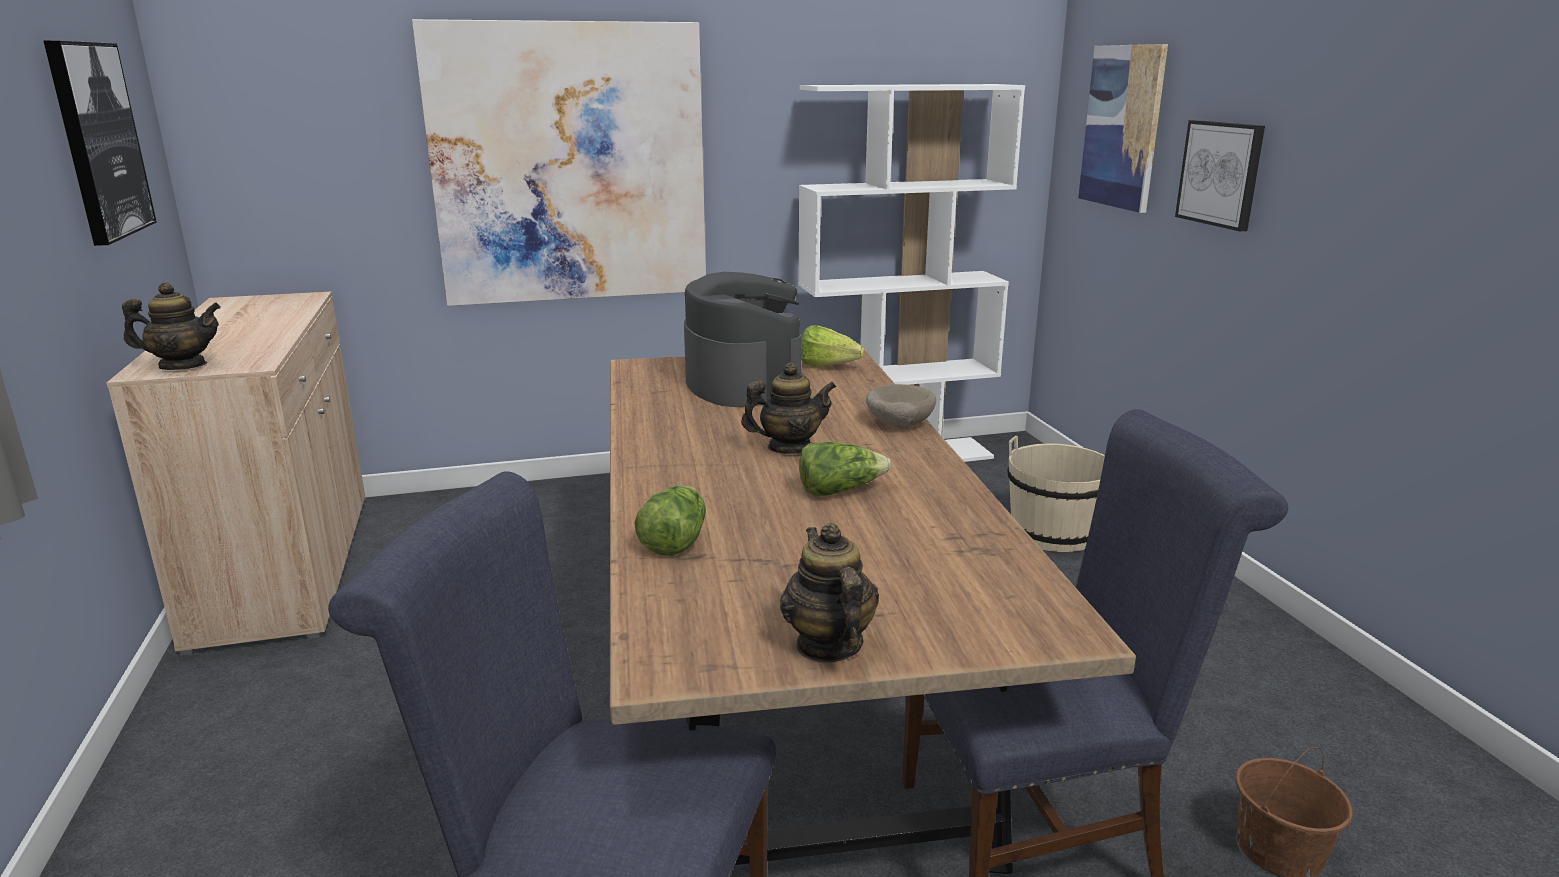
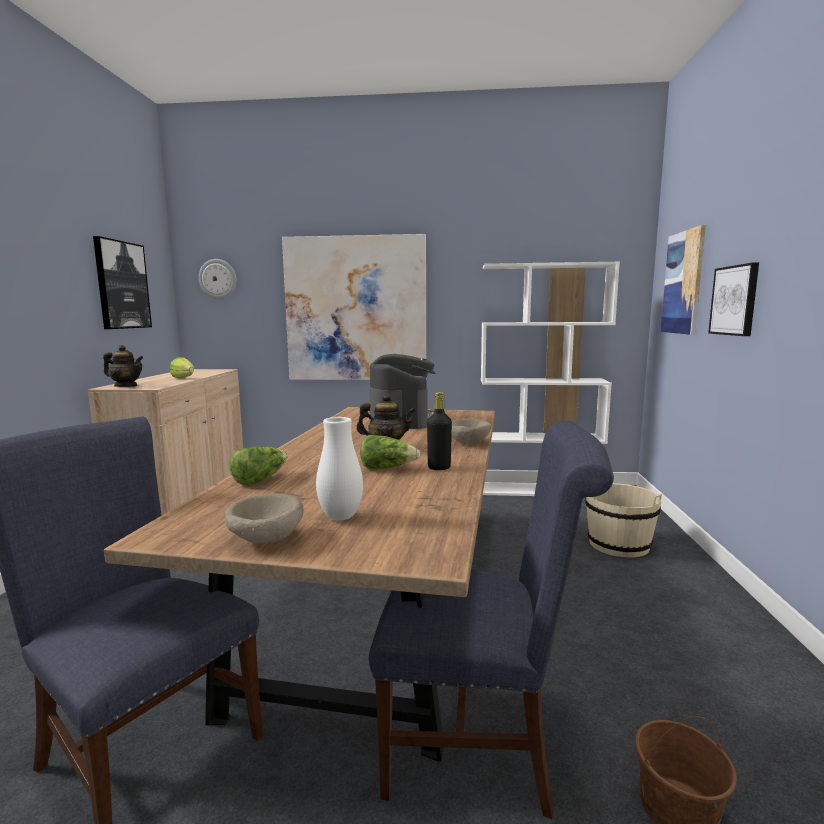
camera: 20 degrees right, 10 degrees down
teapot [780,523,879,663] -> beige bowl [225,494,304,543]
lettuce [801,325,864,367] -> lettuce moved to [170,357,194,378]
none -> wall clock [199,259,237,299]
none -> white vase [316,417,363,521]
none -> black bottle [427,392,452,470]

